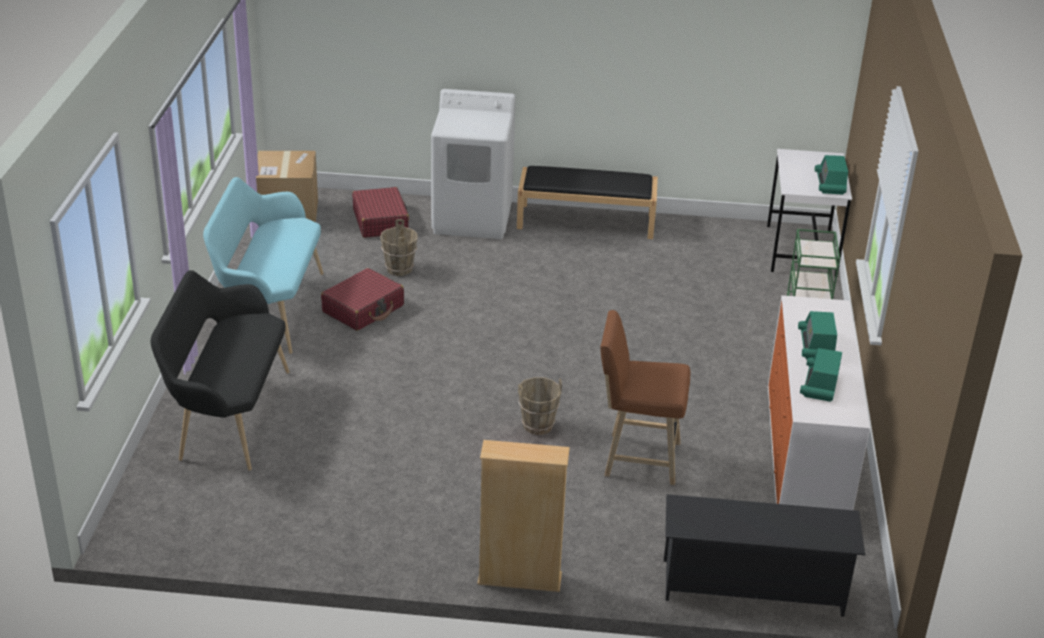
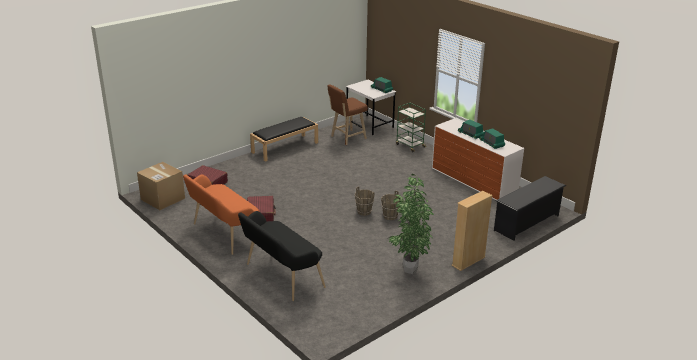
camera: 45 degrees left, 5 degrees down
turquoise bench [203,177,324,354] -> orange bench [183,174,260,255]
brown bucket [380,219,418,276] -> brown bucket moved to [355,187,374,216]
white washing machine [431,89,516,239] -> none
brown stool [600,310,691,485] -> brown stool moved to [328,84,368,145]
none -> potted plant [389,174,434,274]

